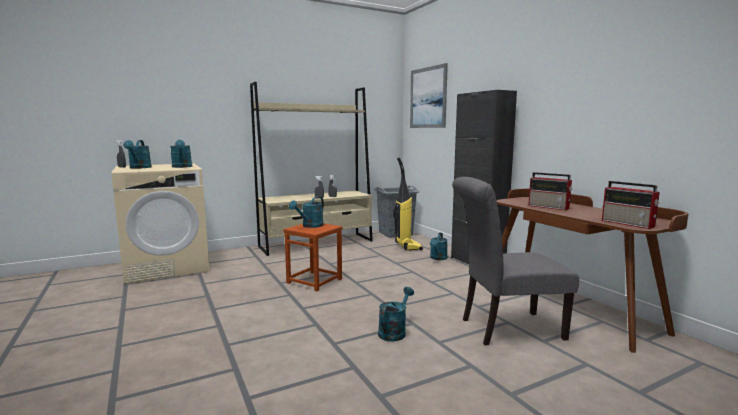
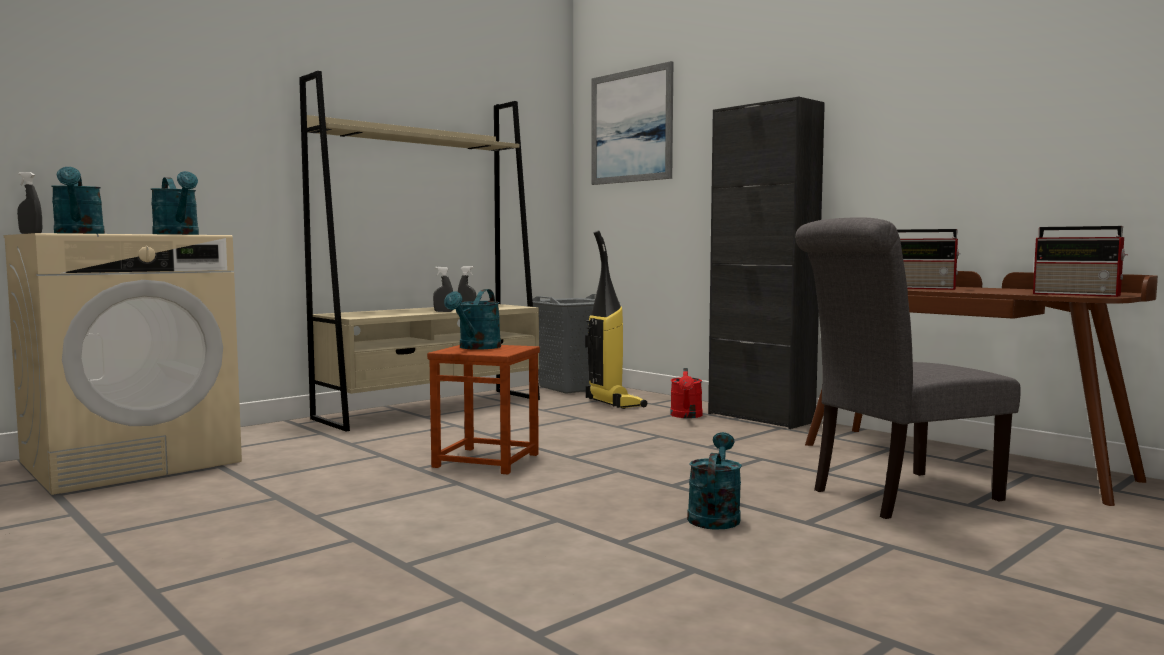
camera: 15 degrees left, 5 degrees down
turquoise watering can [430,233,448,260] -> red watering can [670,368,702,418]

